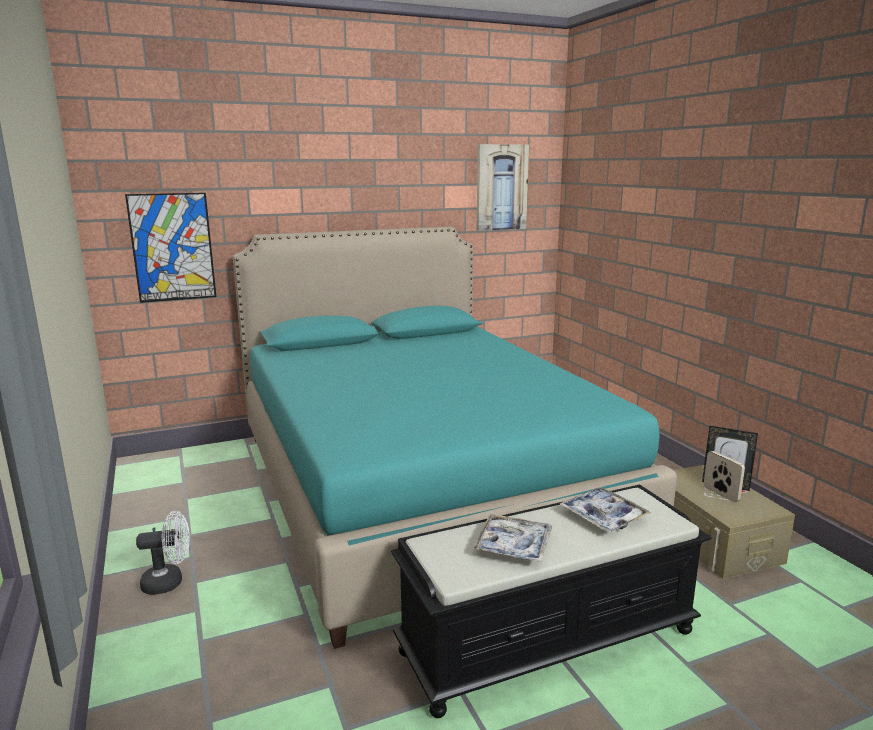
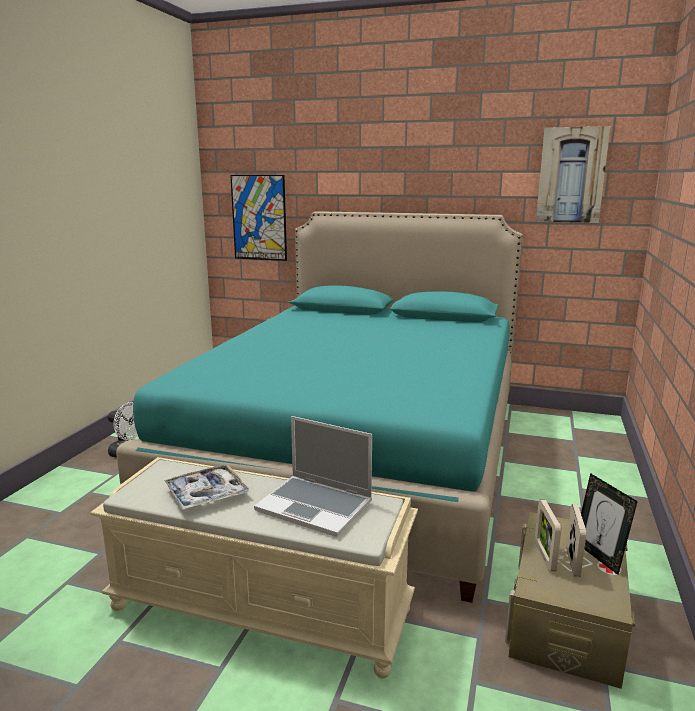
camera: 40 degrees right, 0 degrees up
black bench [391,484,711,718] -> beige bench [90,457,418,679]
tray [560,487,652,532] -> laptop [254,416,372,537]
none -> picture frame [535,500,561,572]

